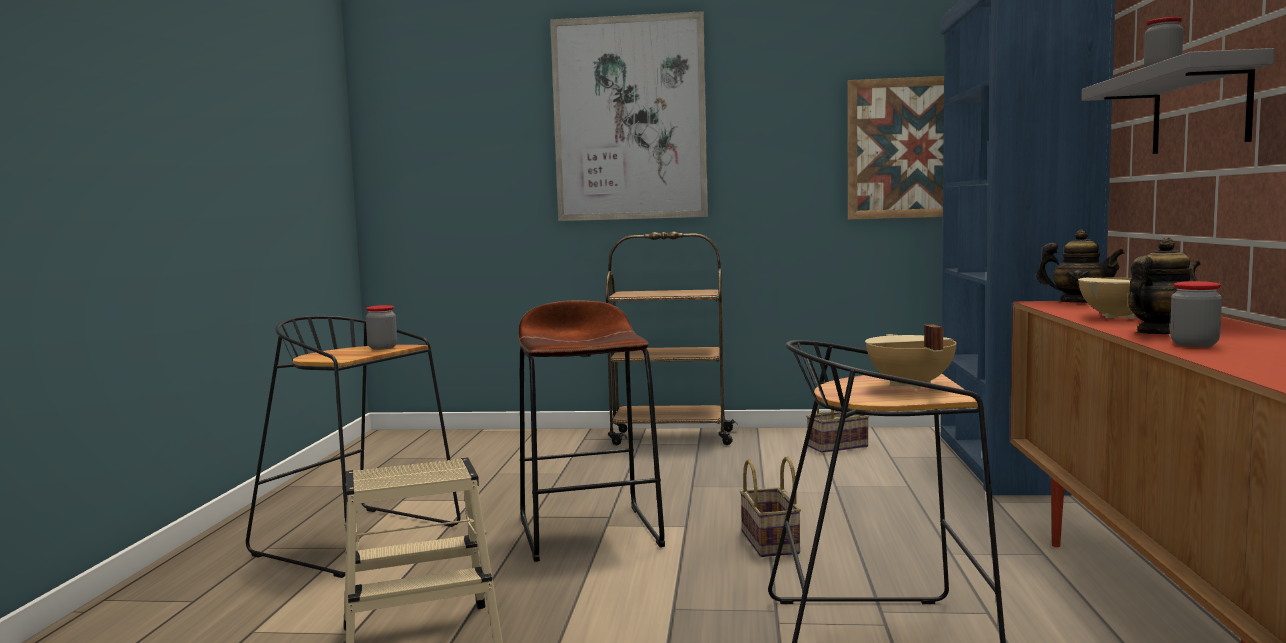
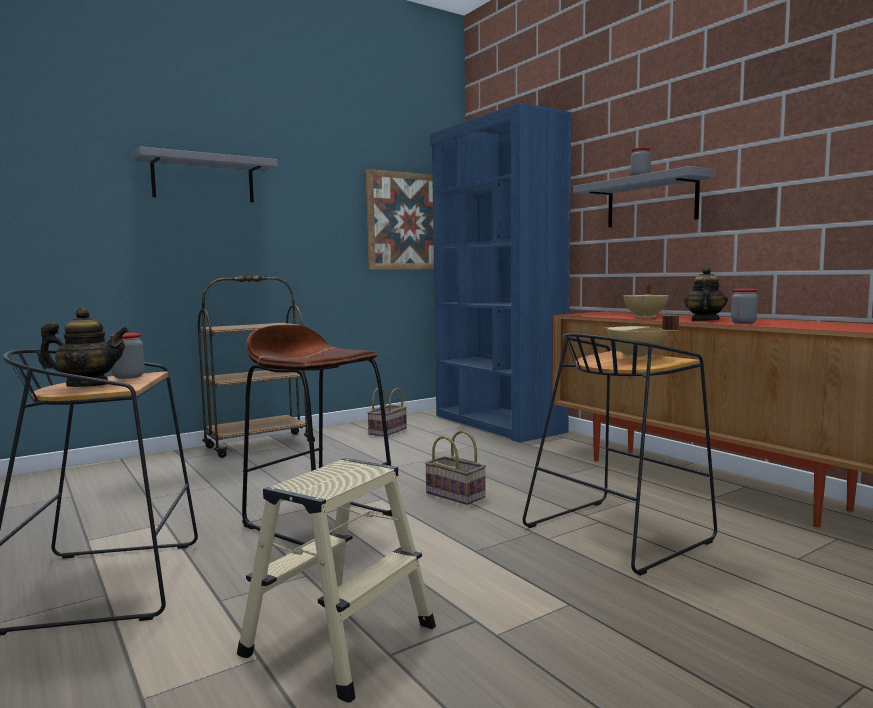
camera: 40 degrees left, 0 degrees up
picture [550,11,708,221] -> grey shelf [132,146,278,202]
teapot [1036,230,1125,303] -> teapot moved to [38,308,129,387]

